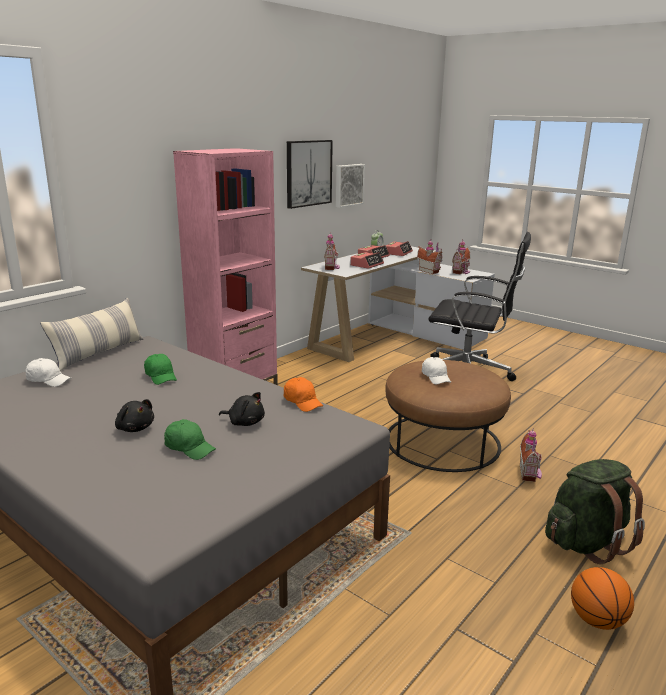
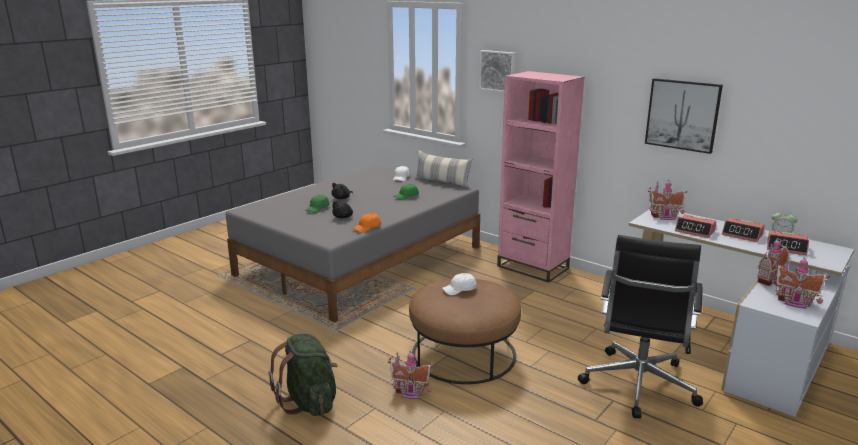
camera: 90 degrees right, 0 degrees up
picture [336,164,365,208] -> picture moved to [479,50,515,92]
basketball [571,567,634,630] -> none

